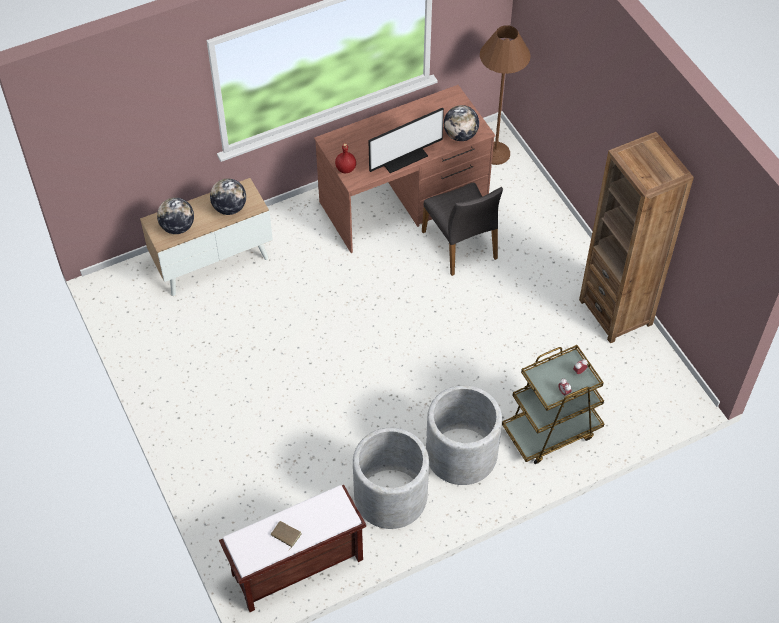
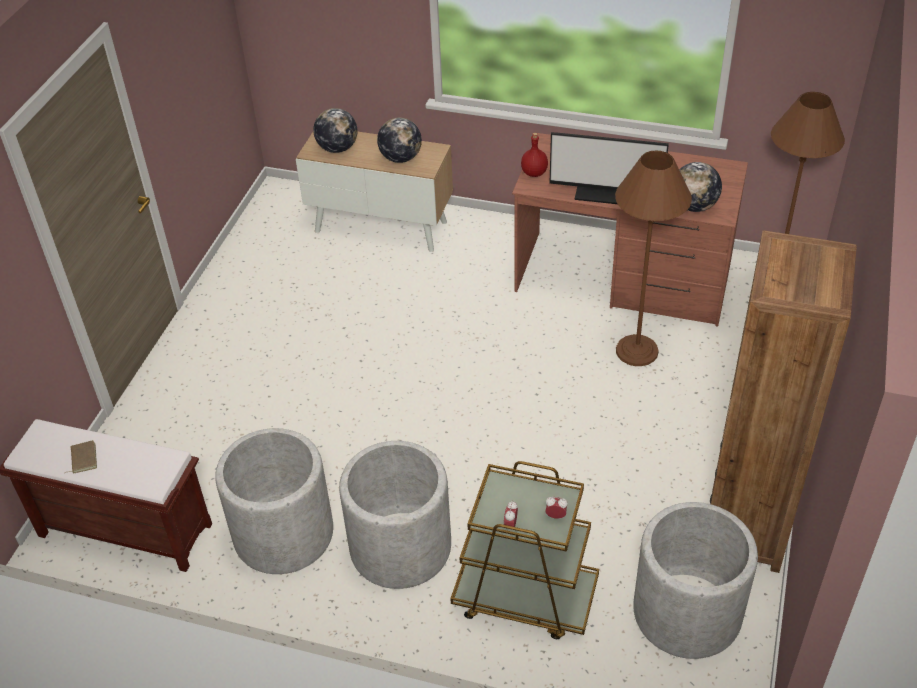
camera: 45 degrees right, 10 degrees down
grey chair [422,183,503,276] -> brown floor lamp [615,150,692,366]
none -> grey planter [633,502,758,659]

